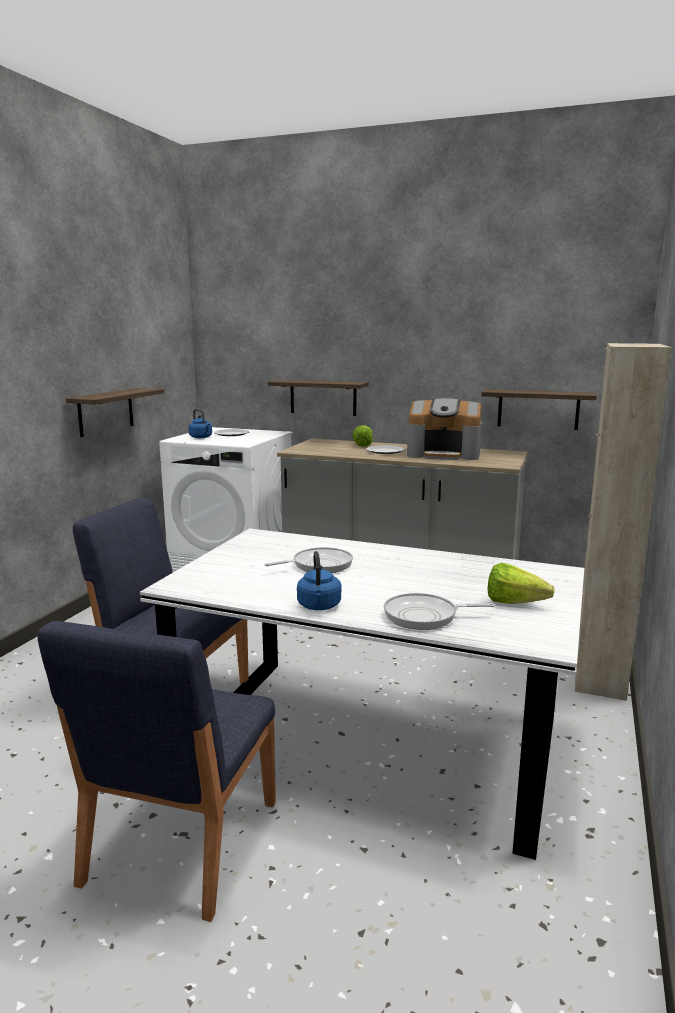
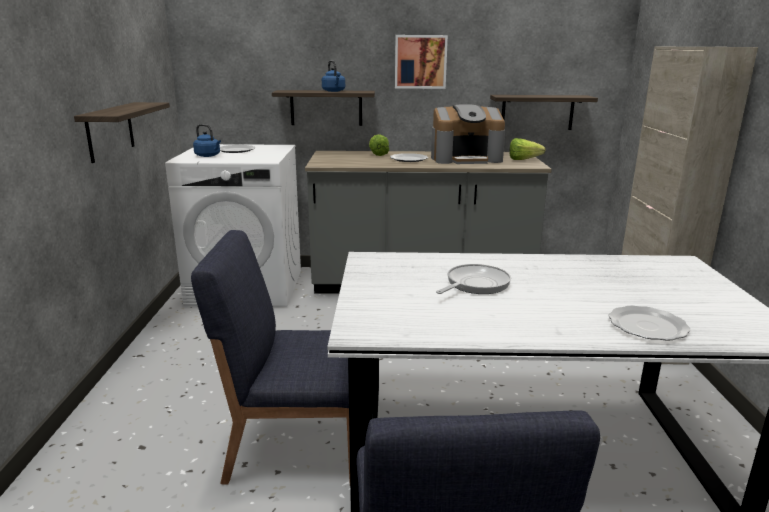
camera: 20 degrees left, 5 degrees up
blue kettle [297,551,341,610] -> blue kettle moved to [322,60,345,92]
frying pan [384,593,495,630] -> plate [608,306,690,341]
lettuce [488,563,555,604] -> lettuce moved to [510,138,545,160]
none -> picture [395,35,448,89]

